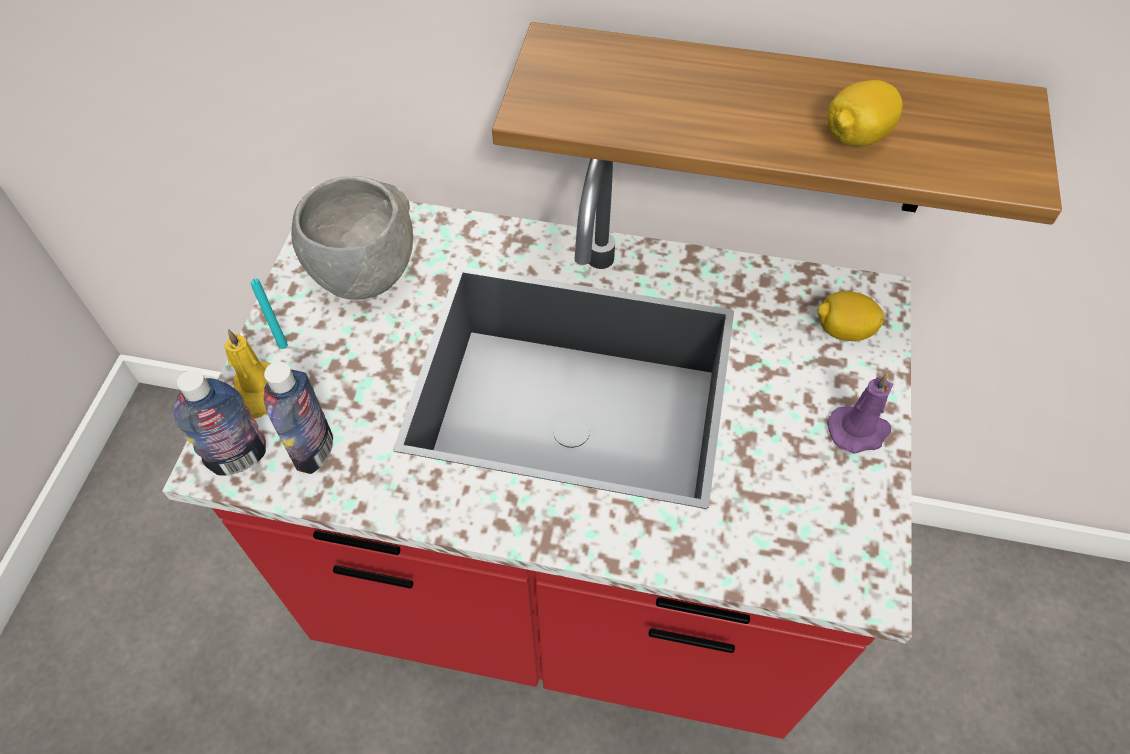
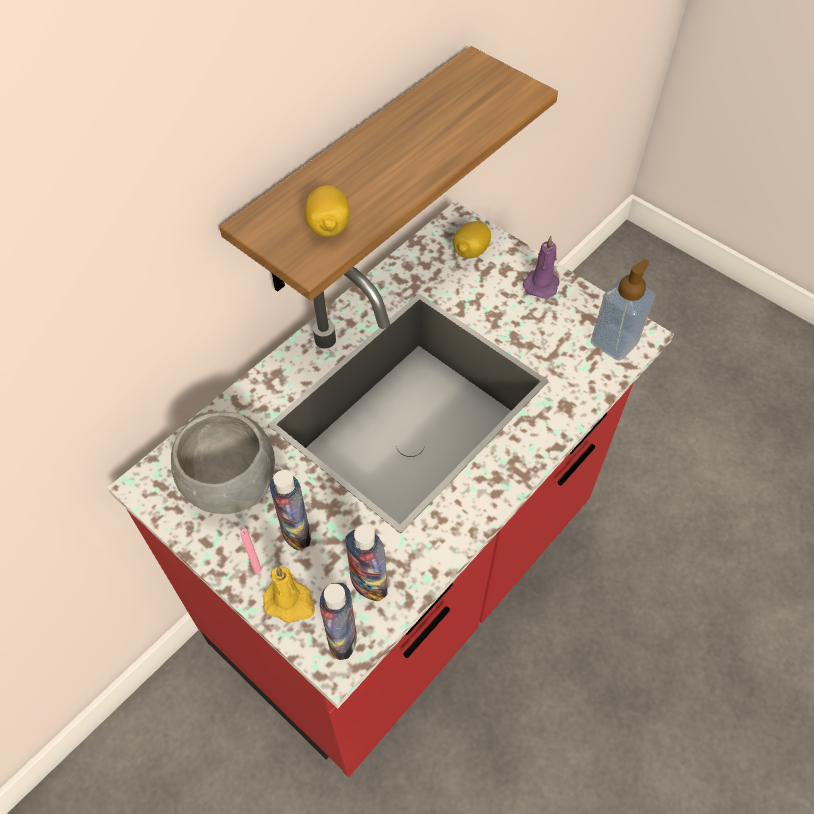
camera: 60 degrees left, 0 degrees up
turquoise candle [251,278,288,349] -> pink candle [240,529,262,573]
lemon [827,80,903,146] -> lemon moved to [304,185,350,237]
none -> bottle [270,470,311,551]
none -> soap dispenser [591,259,655,361]

